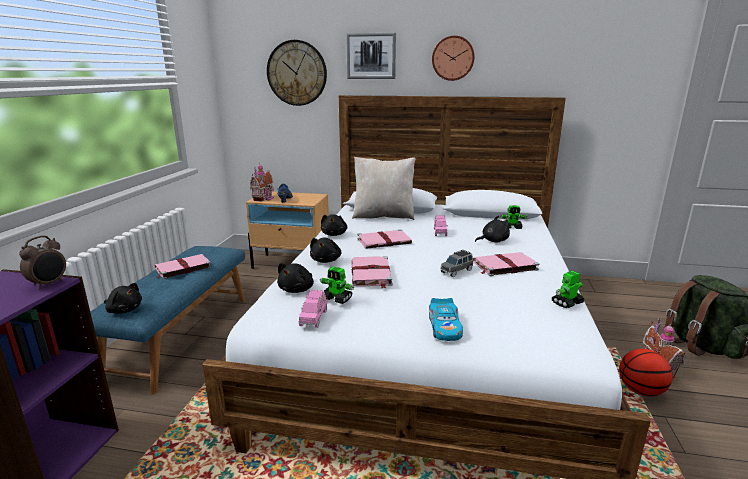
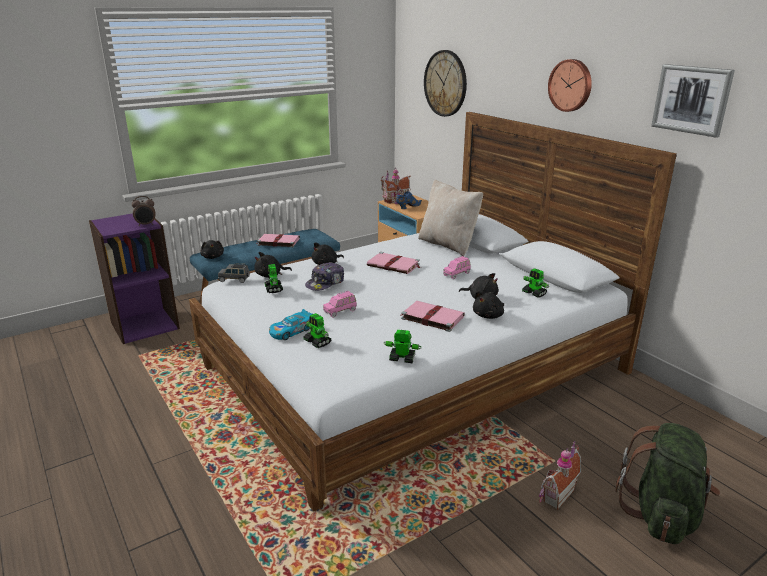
camera: 45 degrees right, 5 degrees up
pink toy car [299,290,327,328] -> pink toy car moved to [323,291,357,318]
black plush toy [321,214,347,236] -> black plush toy moved to [473,291,504,319]
picture [346,33,396,79] -> picture moved to [651,64,735,138]
pink book [352,256,393,289] -> cap [305,262,344,291]
grey toy car [440,250,473,277] -> grey toy car moved to [218,263,250,283]
basketball [619,349,673,397] -> none
none -> toy robot [303,313,332,348]

